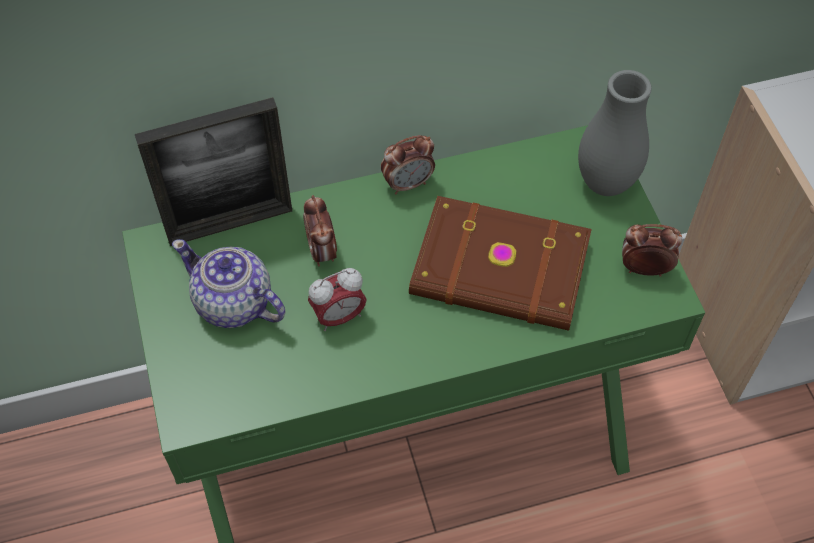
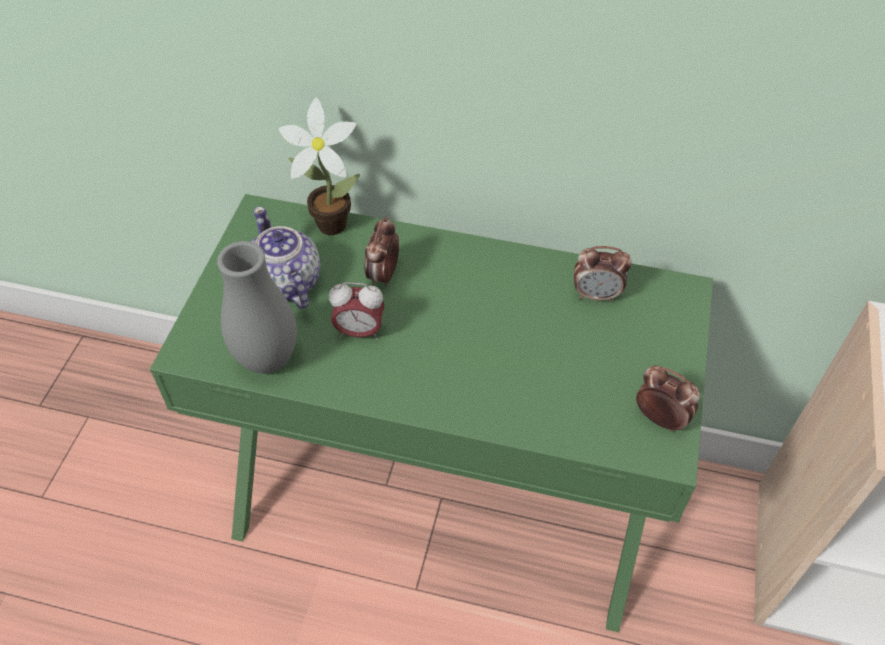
camera: 30 degrees right, 5 degrees down
picture frame [135,97,292,246] -> potted plant [279,97,360,235]
alarm clock [381,135,435,194] -> alarm clock moved to [574,246,632,302]
brown book [409,196,592,331] -> none
grey vase [578,70,652,196] -> grey vase moved to [217,241,297,374]

